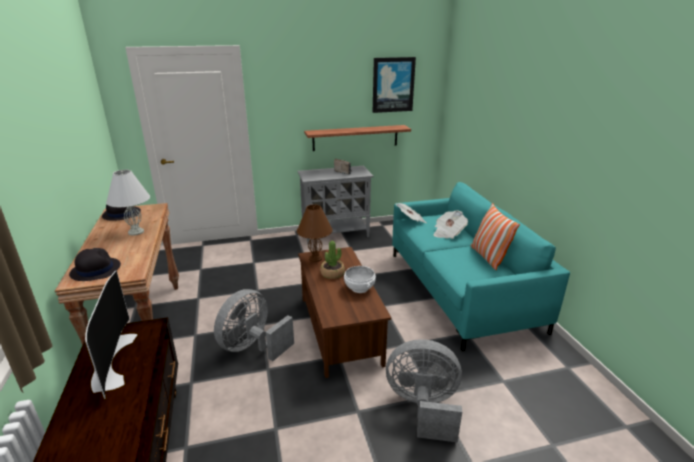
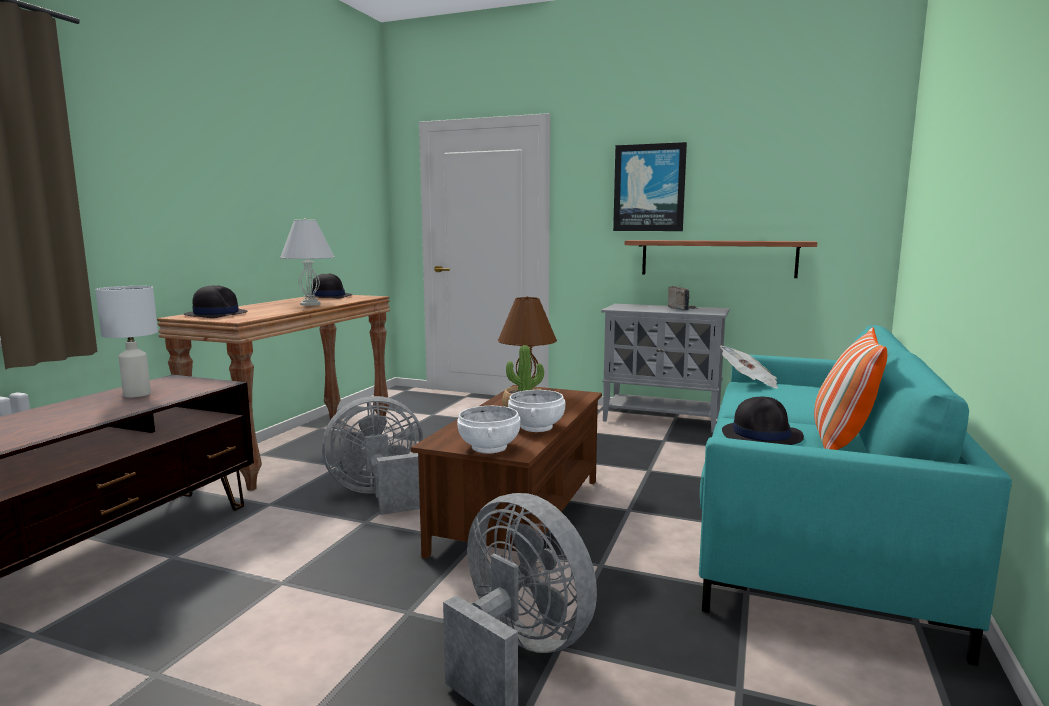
camera: 35 degrees right, 15 degrees down
television [85,270,137,399] -> white table lamp [95,286,158,398]
picture [372,57,416,113] -> picture moved to [613,142,687,231]
newspaper [434,210,468,239] -> none
none -> white bowl [457,406,521,454]
none -> black hat [722,397,804,445]

